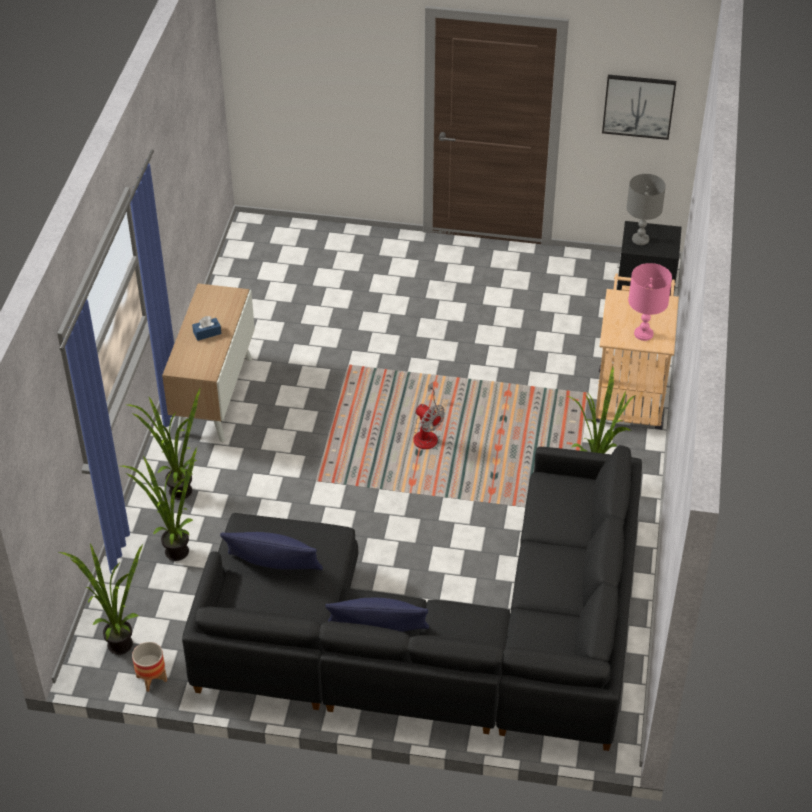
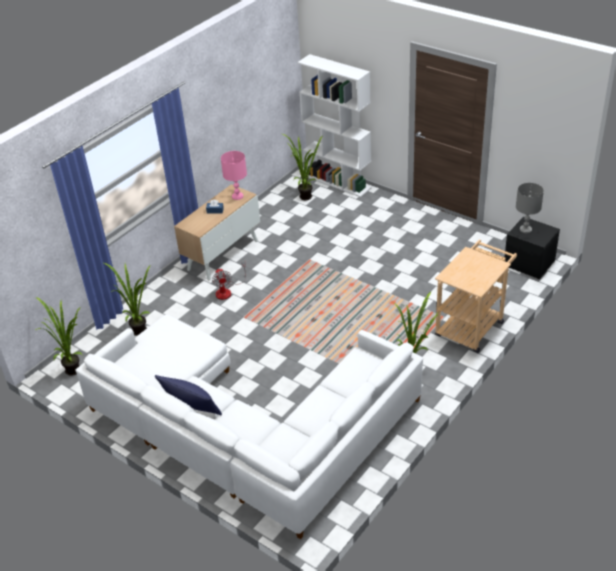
camera: 30 degrees right, 5 degrees down
potted plant [128,389,200,500] -> potted plant moved to [283,134,323,200]
planter [132,642,167,692] -> none
black sofa [182,445,642,751] -> white sofa [75,314,423,539]
blue pillow [220,532,323,570] -> none
fan [413,382,445,449] -> fan moved to [212,262,246,300]
picture [602,75,676,140] -> none
pink table lamp [628,263,672,341] -> pink table lamp moved to [221,151,247,200]
none -> white bookcase [297,54,372,197]

